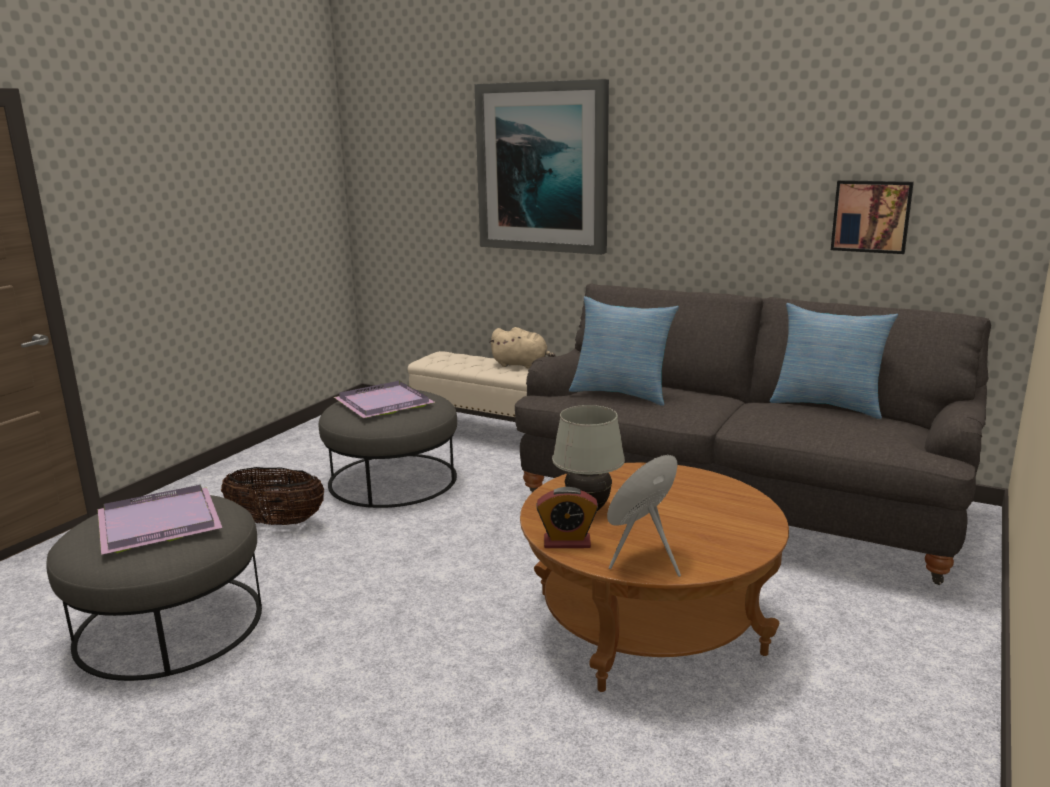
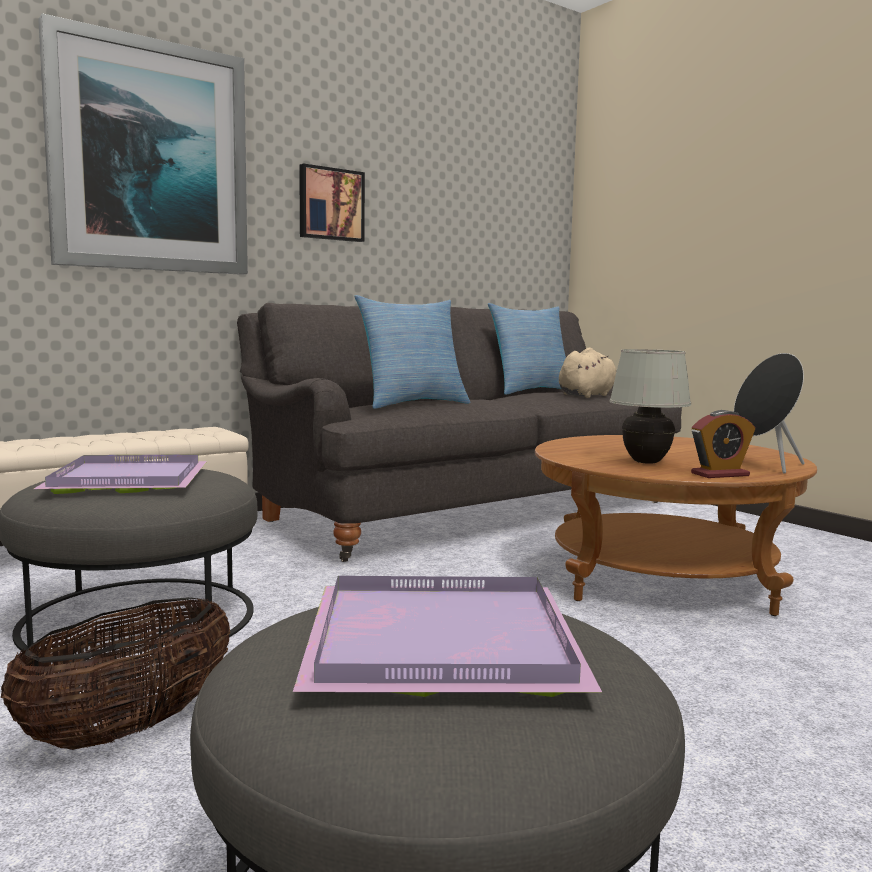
camera: 65 degrees left, 10 degrees down
beige plush toy [489,327,556,369] -> beige plush toy moved to [559,347,616,398]
alarm clock [536,487,598,548] -> alarm clock turned 45 degrees clockwise [691,410,755,478]
picture [831,180,914,254] -> picture moved to [299,163,365,242]

